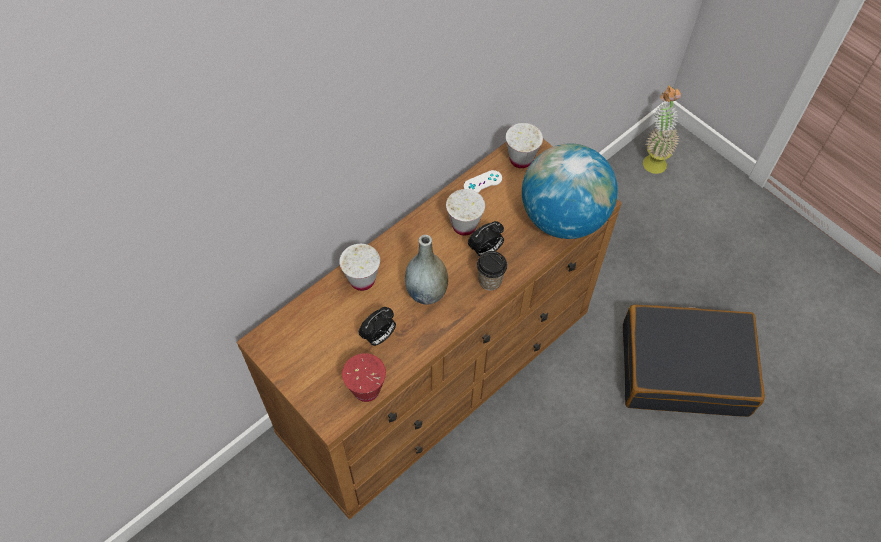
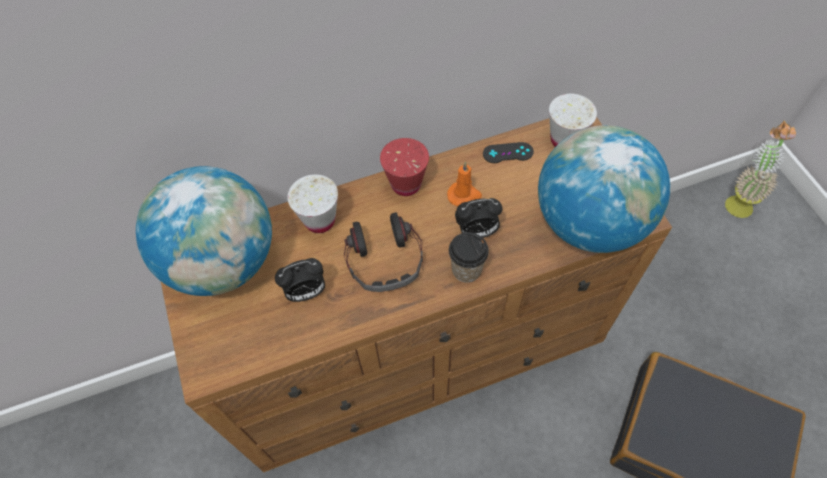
camera: 25 degrees right, 0 degrees up
red cup [342,353,386,402] -> red cup moved to [380,138,429,196]
grey vase [405,235,448,305] -> headphones [344,212,423,292]
white cup [446,189,485,236] -> orange candle [447,161,482,207]
white game controller [464,170,502,193] -> black game controller [483,142,534,163]
none -> globe [136,166,272,296]

